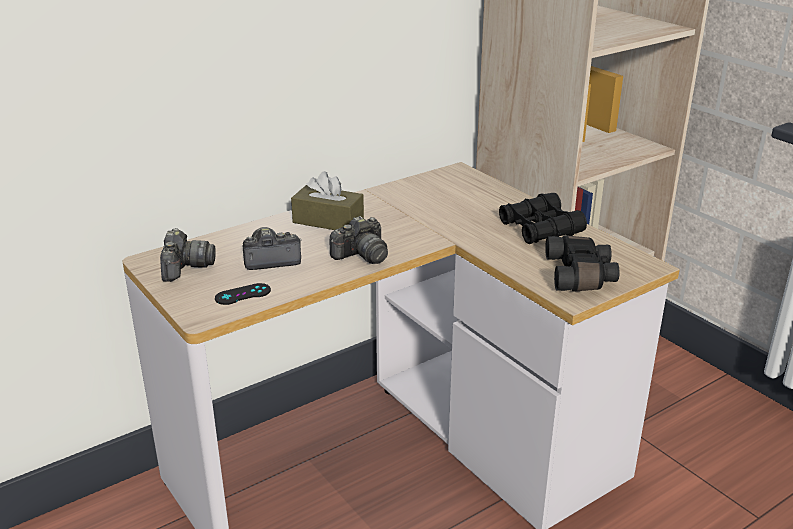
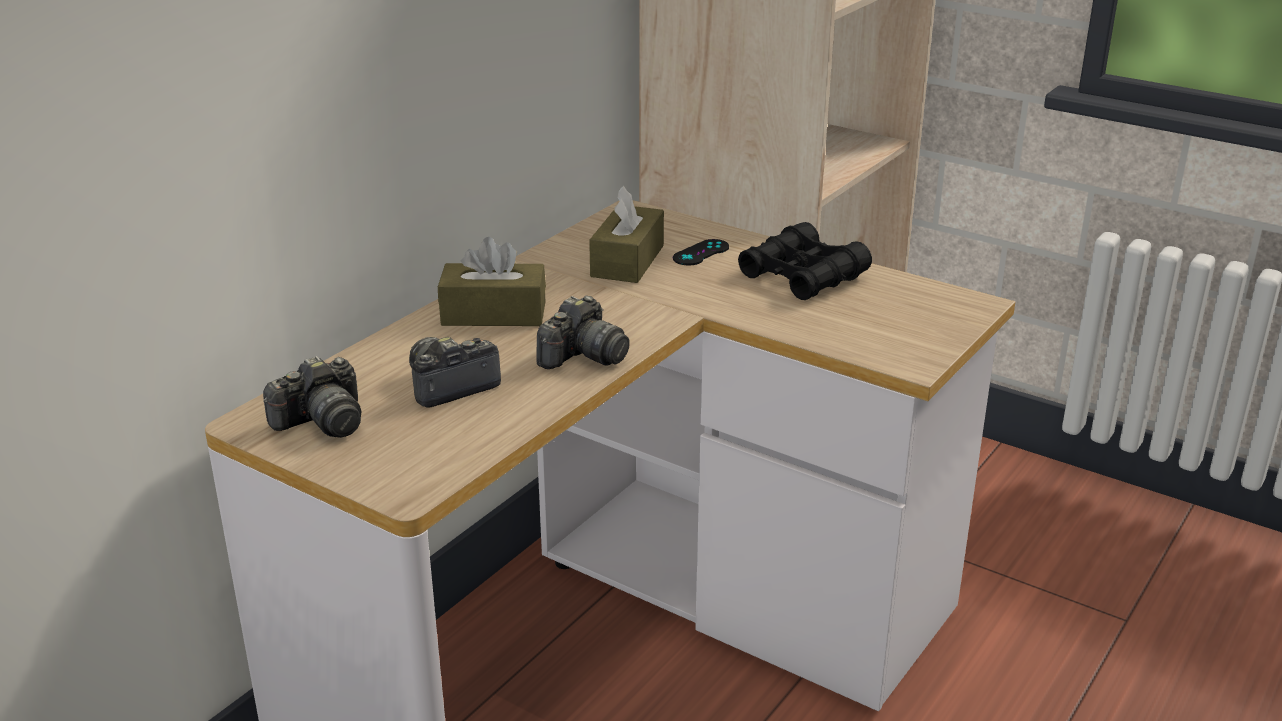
camera: 20 degrees left, 0 degrees up
camera [160,228,216,282] -> camera turned 75 degrees clockwise [263,356,361,438]
black game controller [215,283,271,305] -> black game controller moved to [673,239,729,266]
black binoculars [545,235,620,292] -> none
none -> brown tissue box [589,186,664,283]

